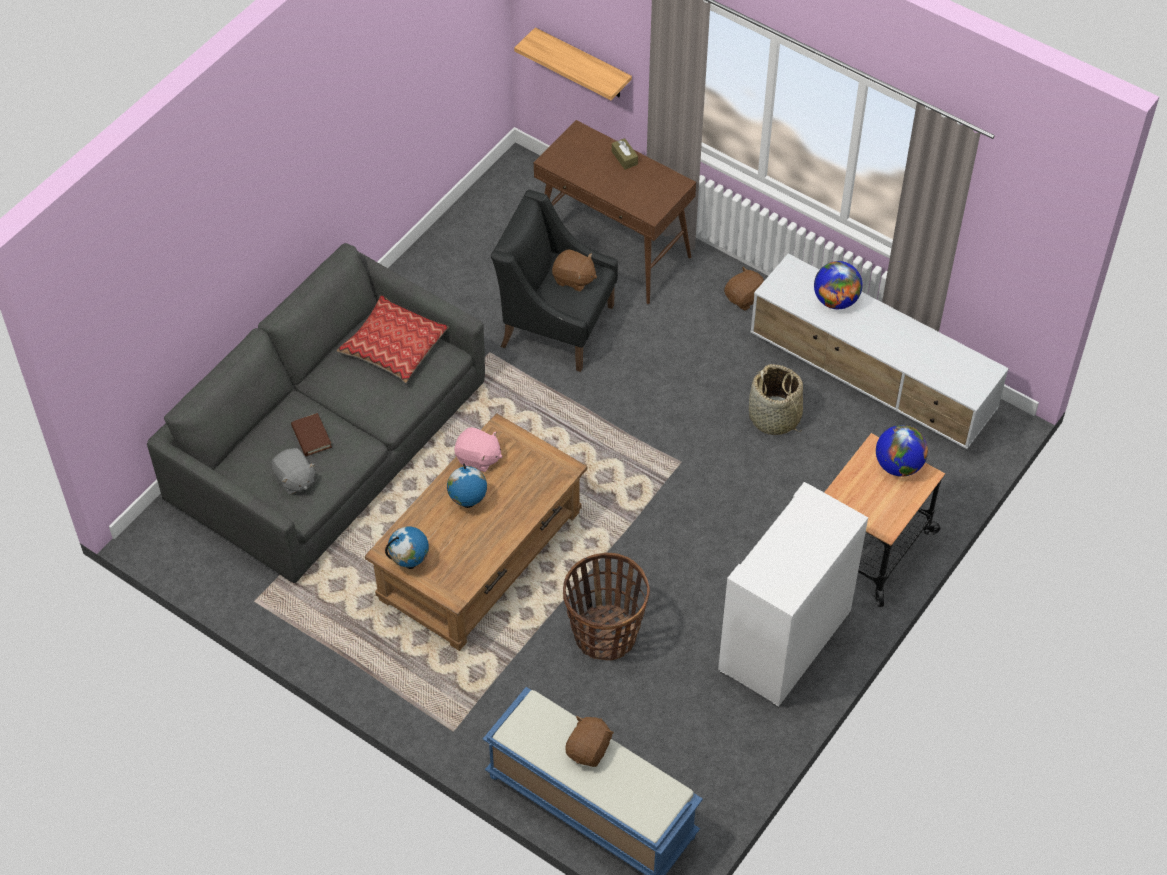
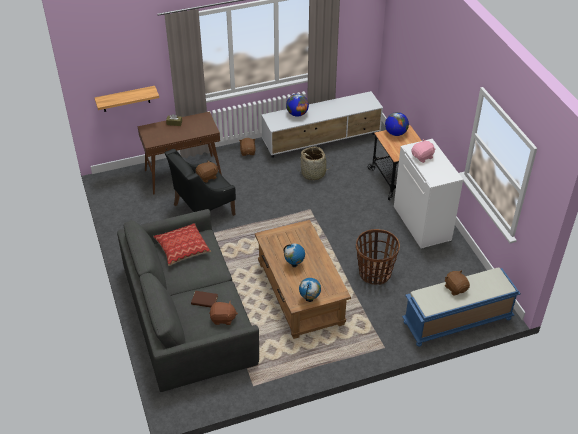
camera: 55 degrees left, 10 degrees down
grey plush toy [272,448,316,495] -> brown plush toy [209,301,238,325]
pink plush toy [454,427,502,472] -> pink plush toy moved to [412,139,435,163]

